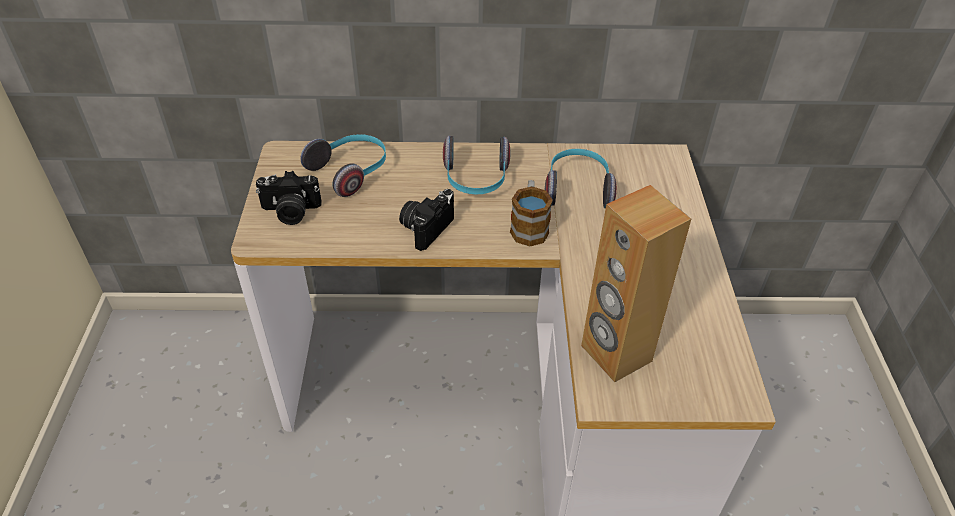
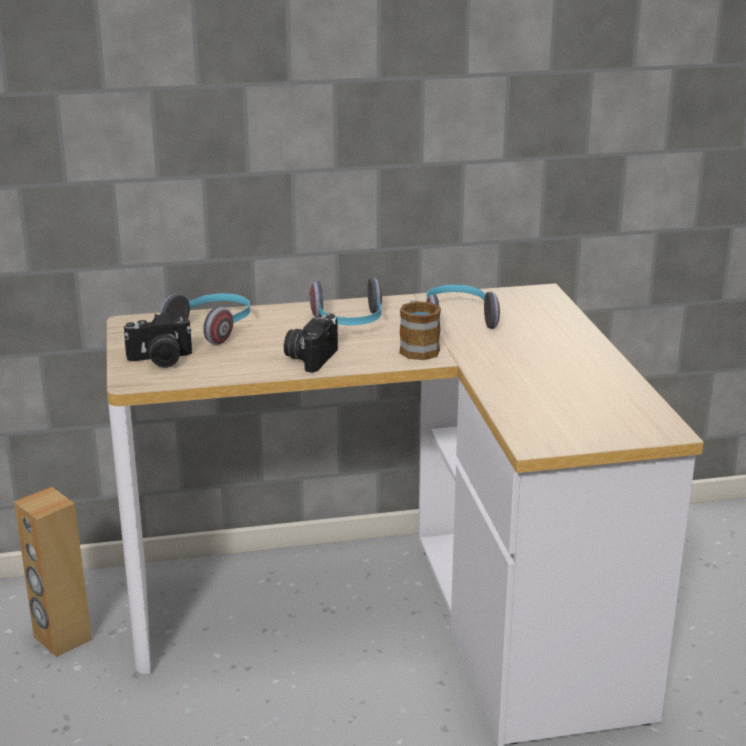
camera: 10 degrees left, 20 degrees down
brown speaker [581,185,691,382] -> brown speaker moved to [14,487,92,657]

